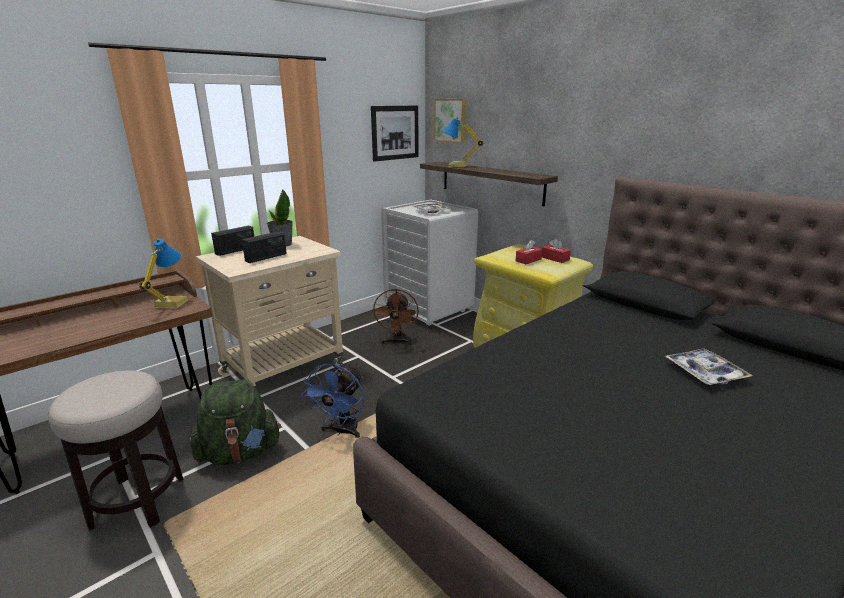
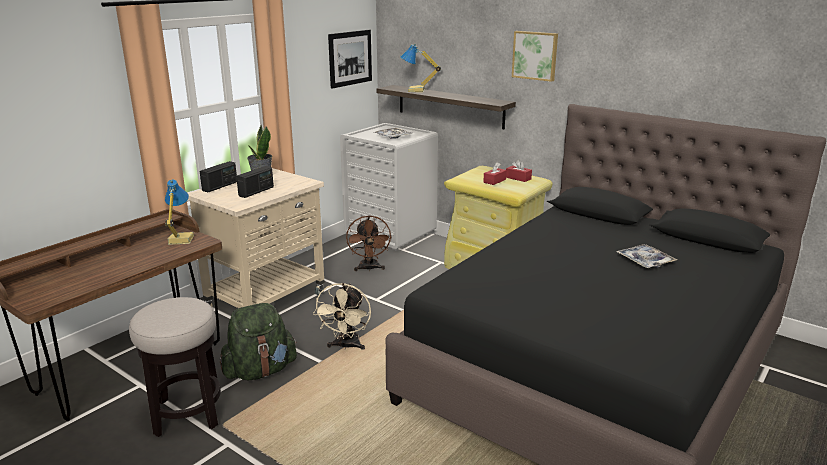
camera: 10 degrees left, 0 degrees up
blue fan [301,363,365,438] -> beige fan [313,283,371,350]
picture [434,99,467,143] -> picture moved to [512,31,558,82]

